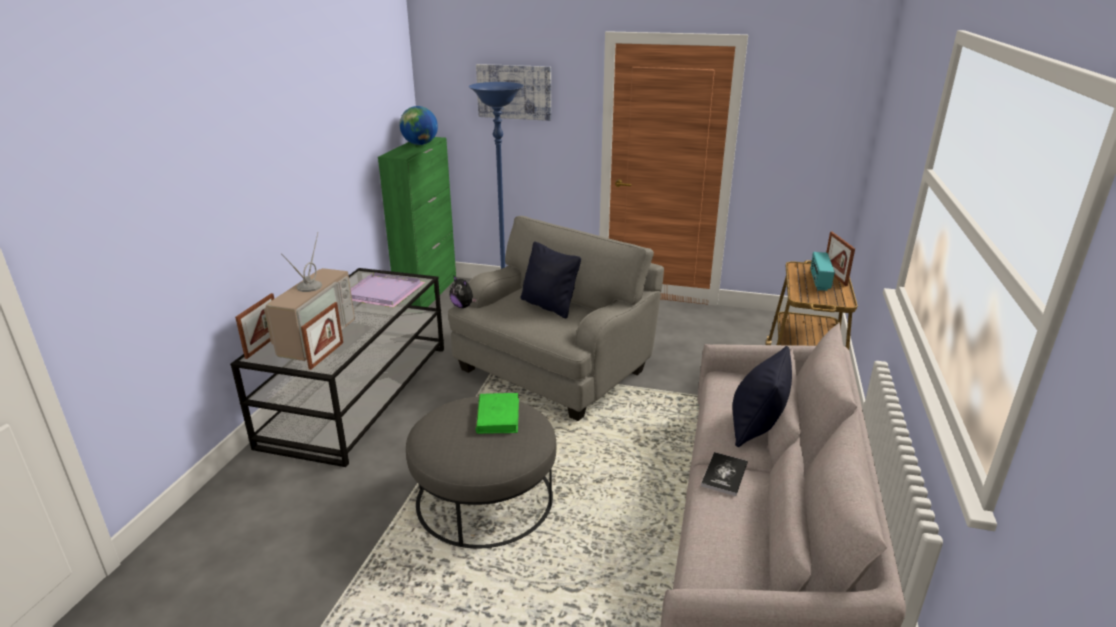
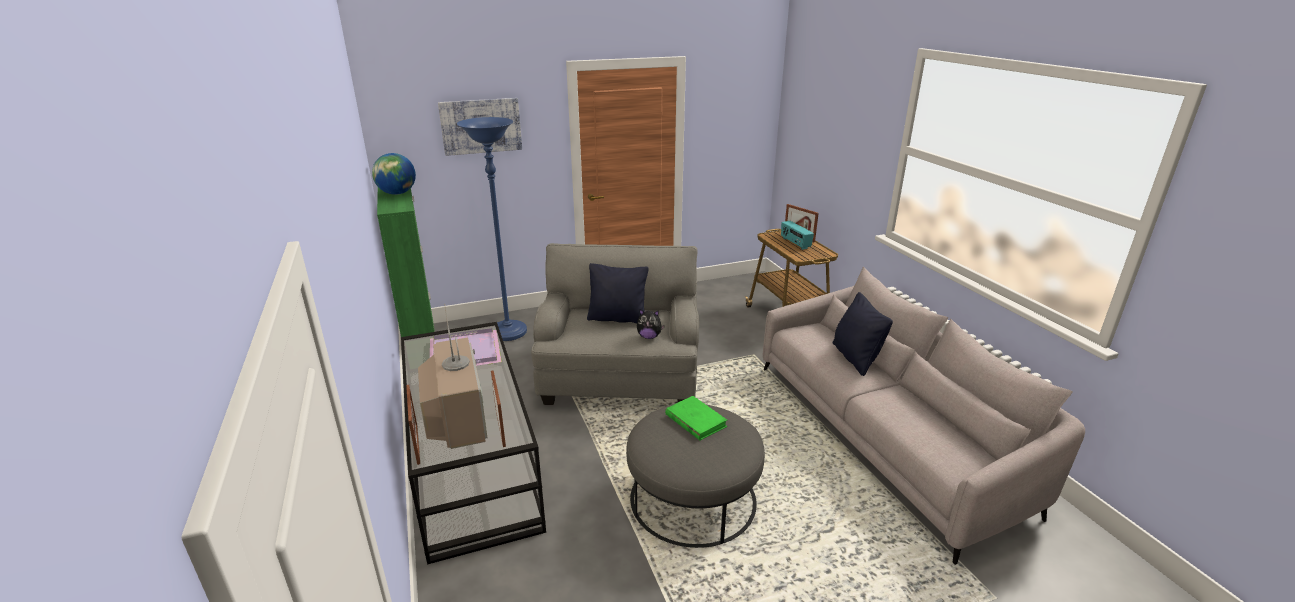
camera: 35 degrees left, 0 degrees up
plush toy [450,275,477,308] -> plush toy moved to [637,310,665,339]
book [701,452,748,496] -> none

